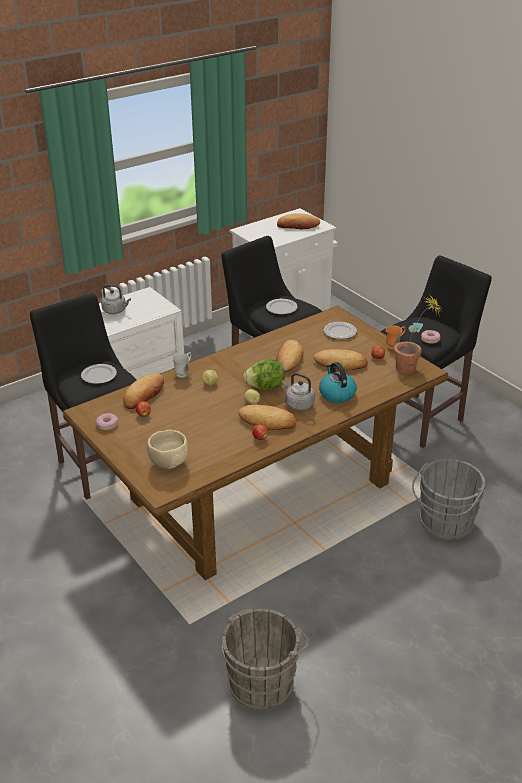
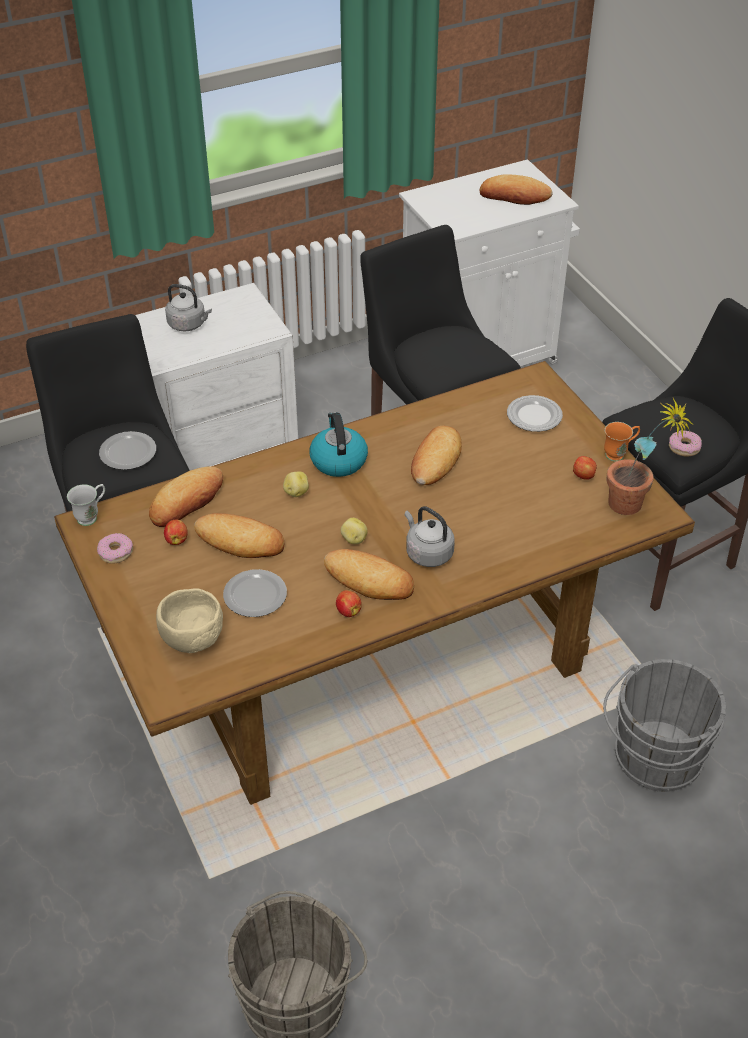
camera: 10 degrees right, 10 degrees up
white mug [172,352,191,378] -> white mug moved to [67,484,105,526]
lettuce [243,359,285,390] -> none
plate [266,299,298,315] -> plate moved to [223,569,287,617]
bread [314,349,368,370] -> bread moved to [194,513,285,558]
kettle [319,362,357,403] -> kettle moved to [310,412,368,477]

